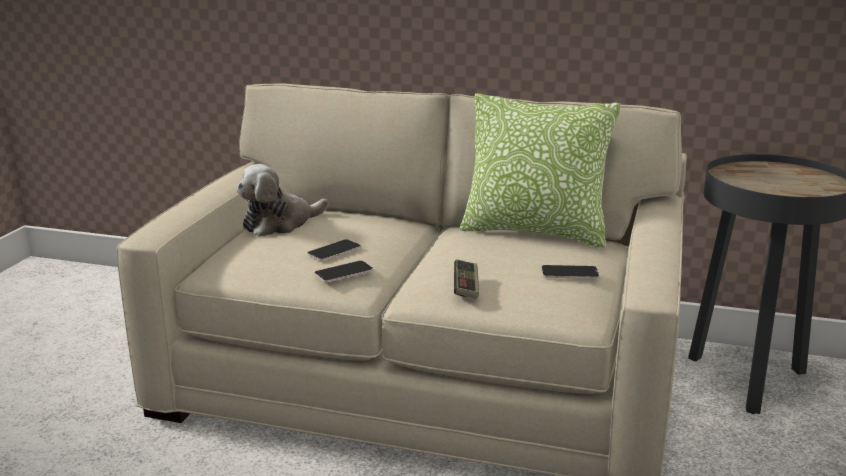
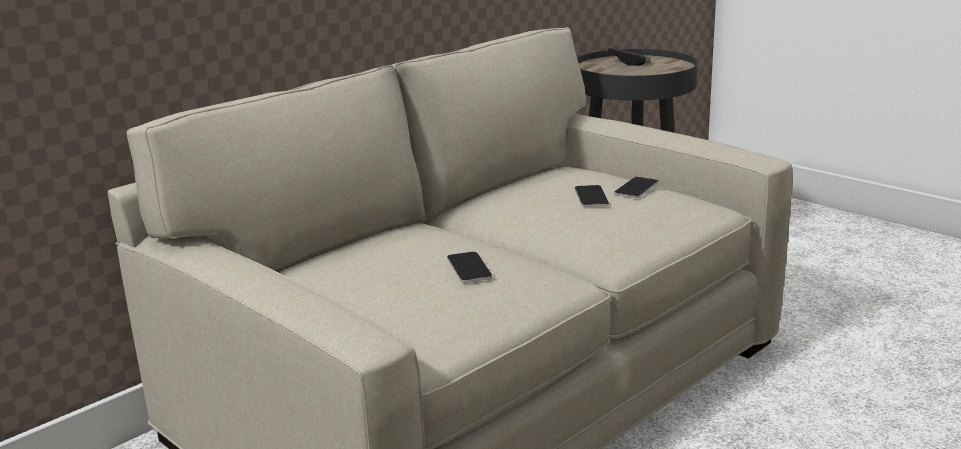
camera: 60 degrees left, 0 degrees up
plush toy [237,164,328,237] -> none
phone [314,261,373,282] -> phone moved to [575,185,609,207]
game controller [454,259,479,299] -> game controller moved to [607,48,651,66]
pillow [460,93,620,248] -> none

